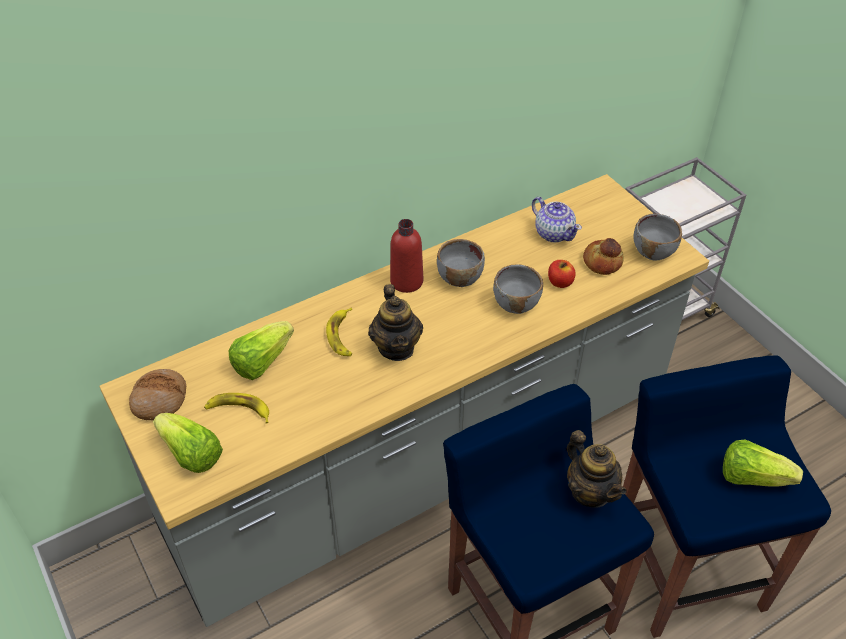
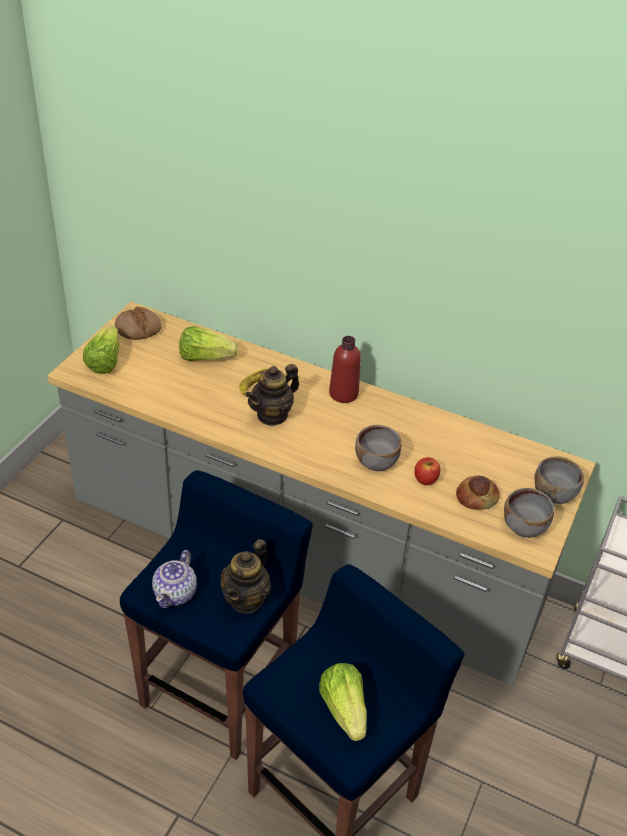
camera: 55 degrees right, 5 degrees down
banana [204,393,269,424] -> none
grey bowl [437,239,485,287] -> grey bowl moved to [534,456,584,504]
teapot [532,197,582,243] -> teapot moved to [152,550,197,608]

